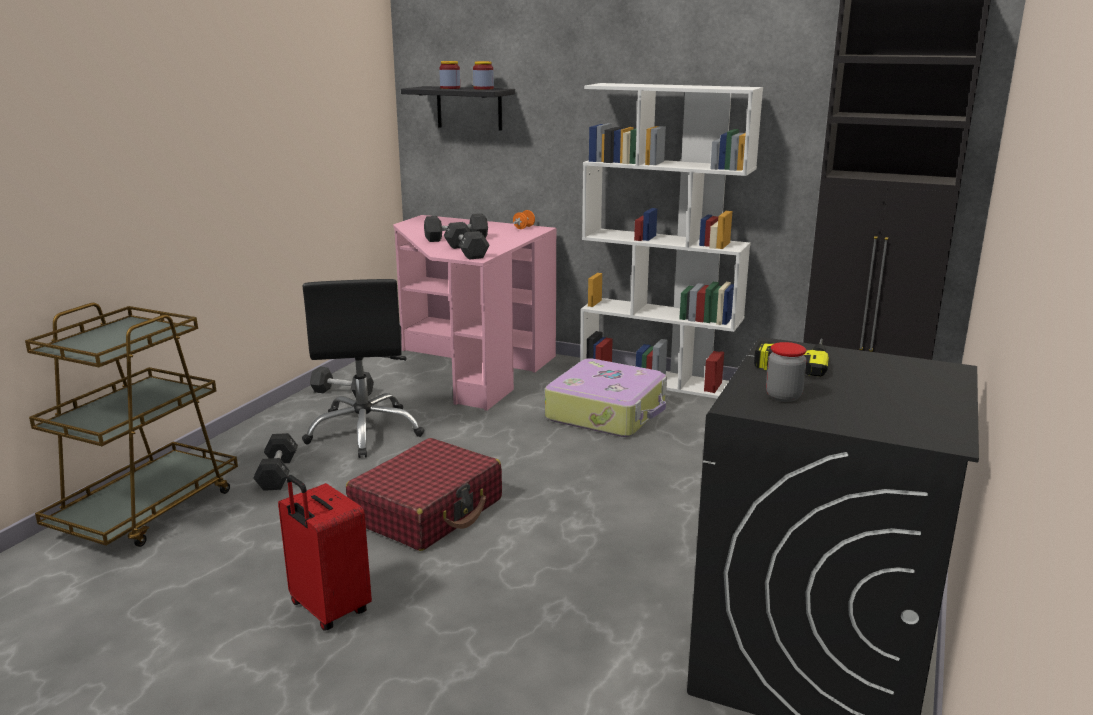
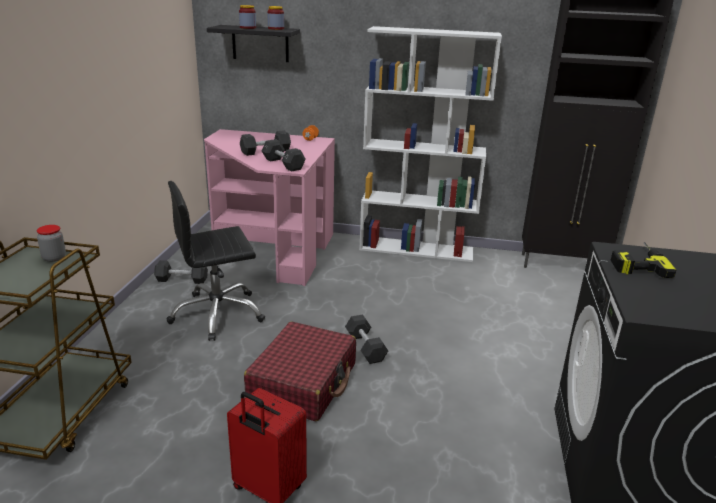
camera: 15 degrees left, 5 degrees up
black dumbbell [253,433,298,491] -> black dumbbell moved to [345,314,388,364]
black office chair [302,279,425,458] -> black office chair turned 90 degrees clockwise [167,181,265,341]
suitcase [545,358,667,437] -> none
jar [766,342,807,402] -> jar moved to [37,225,66,262]

